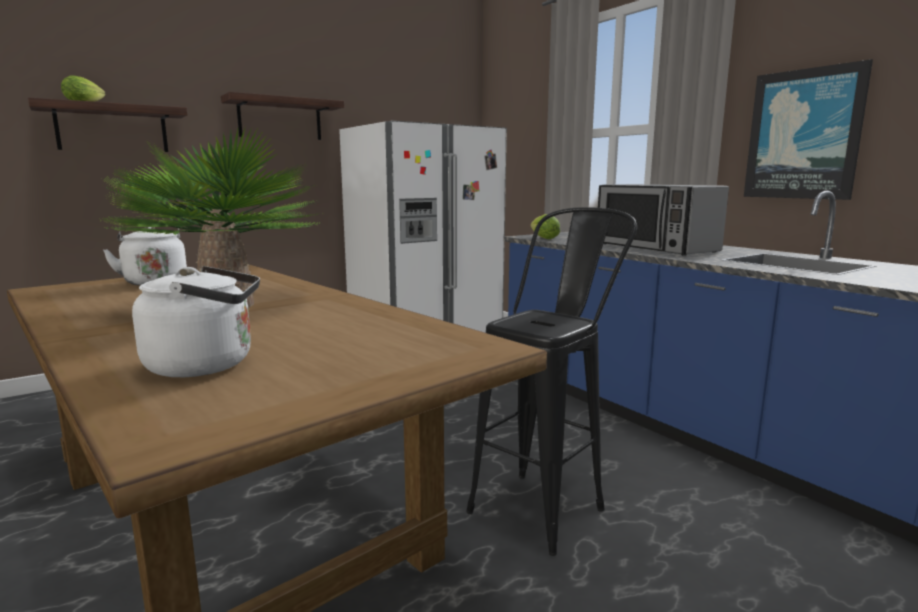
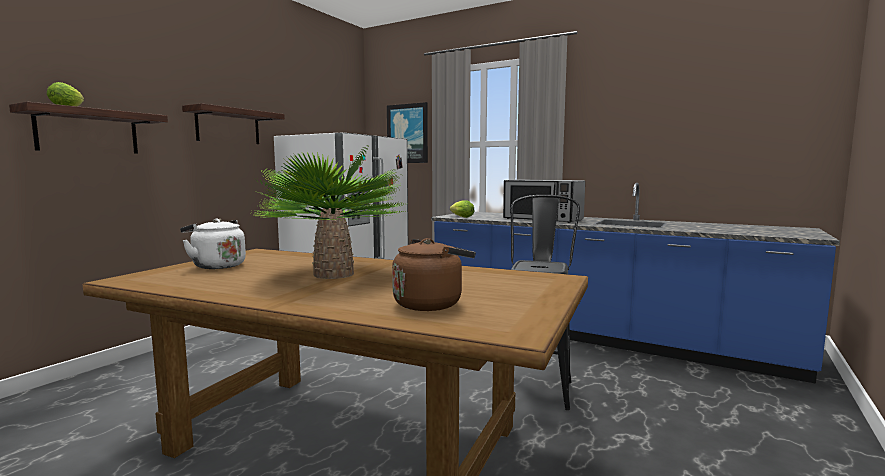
camera: 25 degrees left, 5 degrees down
white kettle [132,266,260,377] -> brown kettle [392,238,476,311]
picture [744,59,873,200] -> picture moved to [387,102,428,163]

